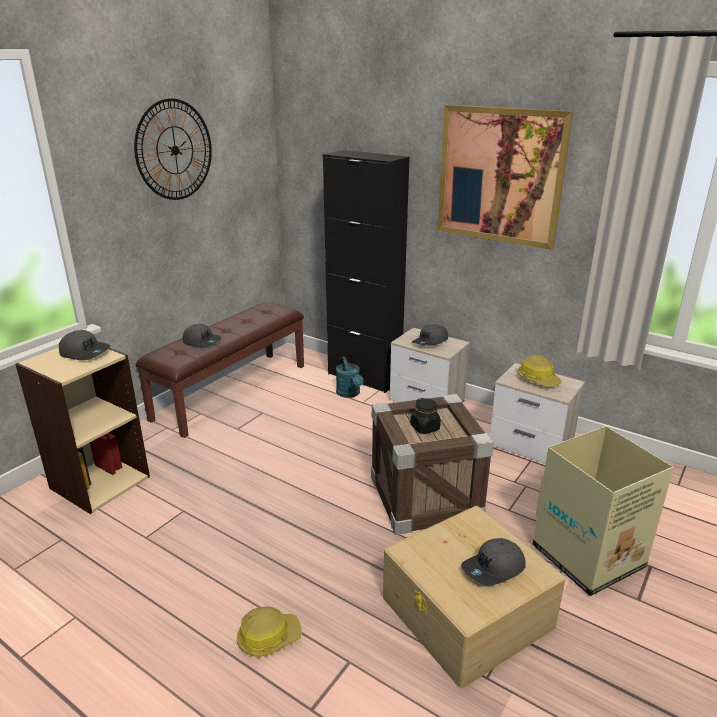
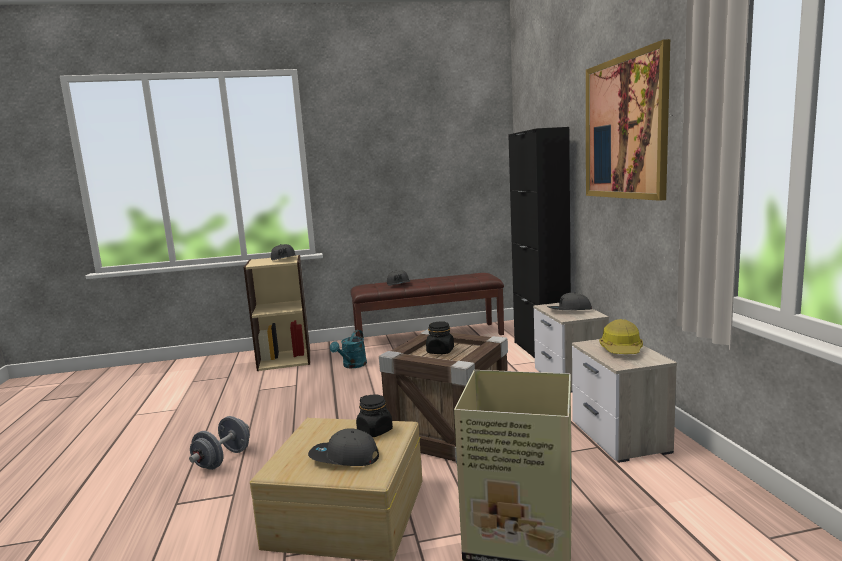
camera: 45 degrees right, 15 degrees down
wall clock [134,98,212,200] -> none
hard hat [237,606,302,657] -> grey dumbbell [189,416,250,470]
turquoise watering can [336,356,364,398] -> turquoise watering can moved to [330,330,367,368]
none -> black jar [356,395,393,437]

